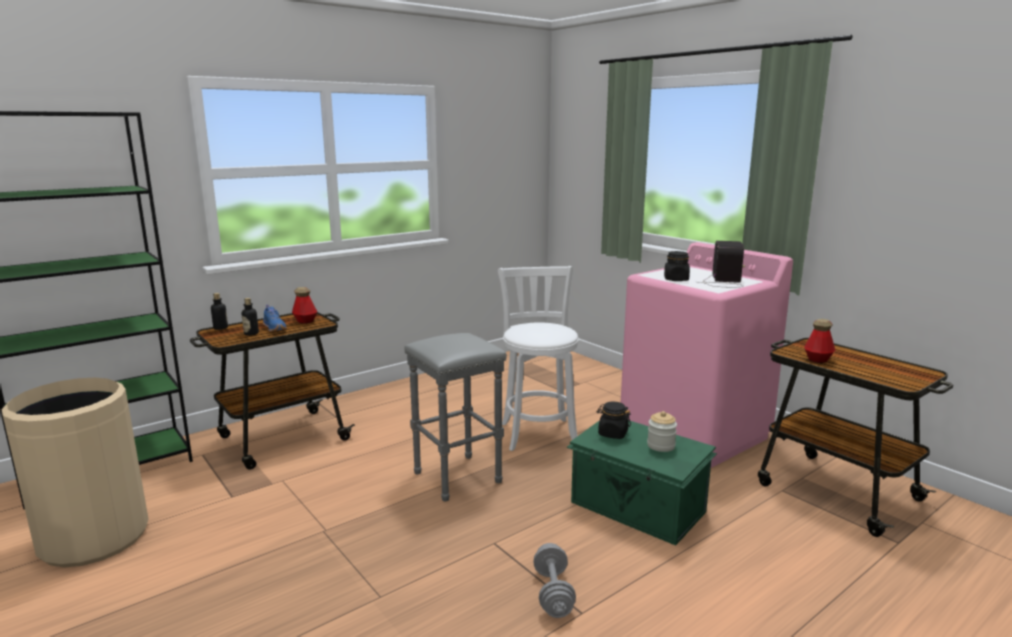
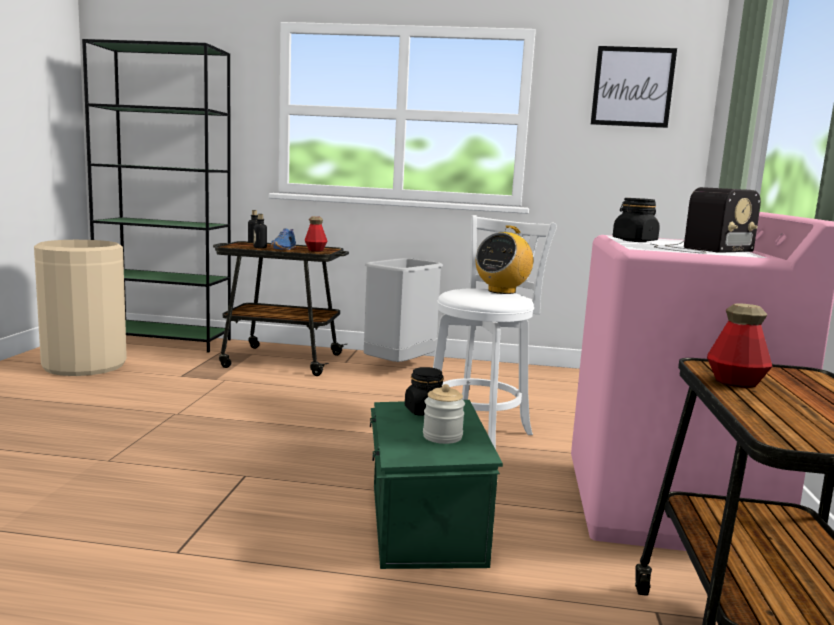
camera: 45 degrees right, 5 degrees down
grey stool [404,333,507,501] -> none
grey dumbbell [533,543,576,618] -> none
none -> grey trash can [364,258,443,362]
none -> radio [476,225,533,294]
none -> picture [591,46,677,128]

